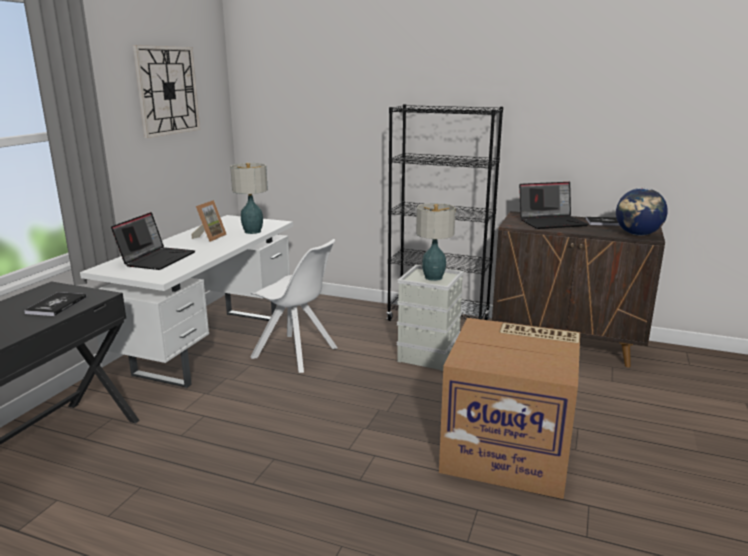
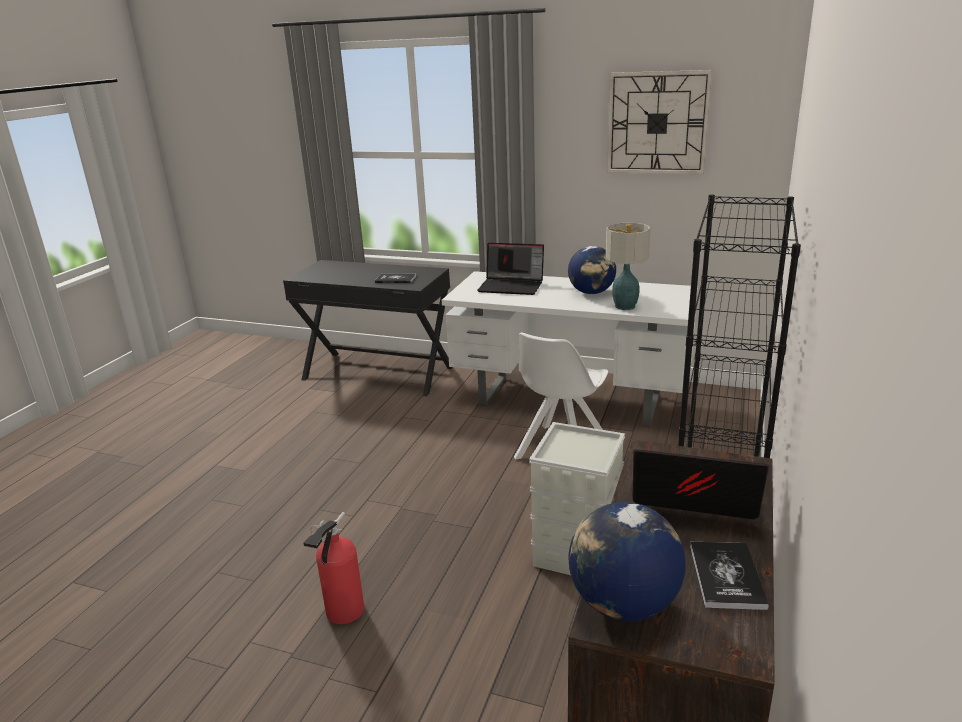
camera: 90 degrees right, 5 degrees up
picture frame [191,200,227,242] -> globe [568,246,616,294]
table lamp [416,203,456,281] -> none
cardboard box [439,318,580,499] -> fire extinguisher [303,512,364,624]
laptop [519,182,589,229] -> laptop turned 120 degrees clockwise [632,449,769,519]

